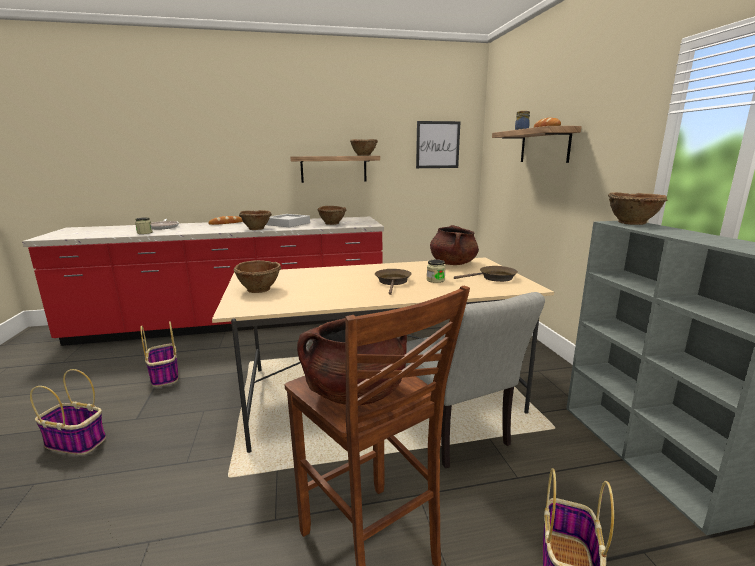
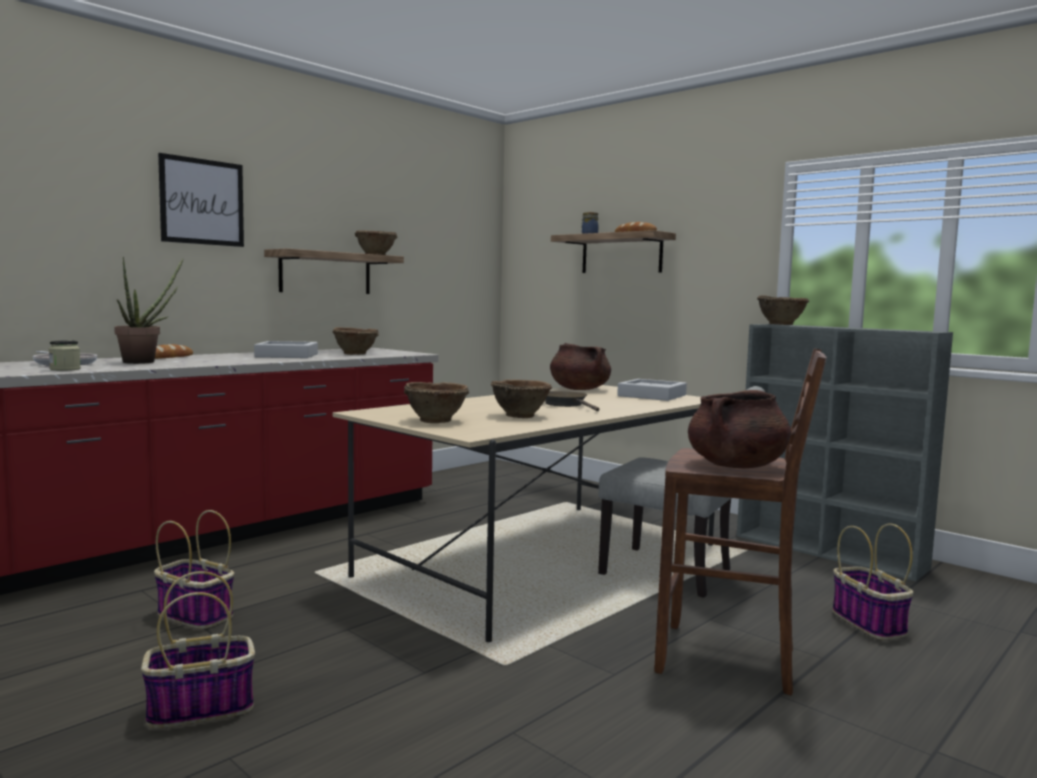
camera: 35 degrees left, 10 degrees down
brown bowl [239,210,272,230] -> brown bowl moved to [491,379,552,418]
picture [416,121,461,168] -> picture moved to [158,153,244,247]
jar [427,260,446,283] -> none
brown frying pan [454,266,518,282] -> grey tray [617,379,687,401]
none -> potted plant [114,257,183,364]

